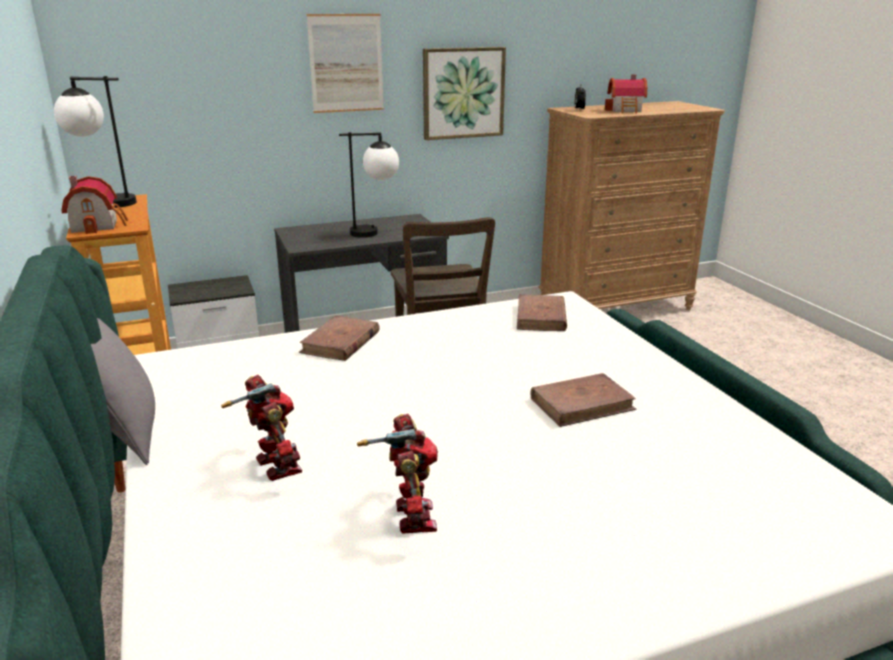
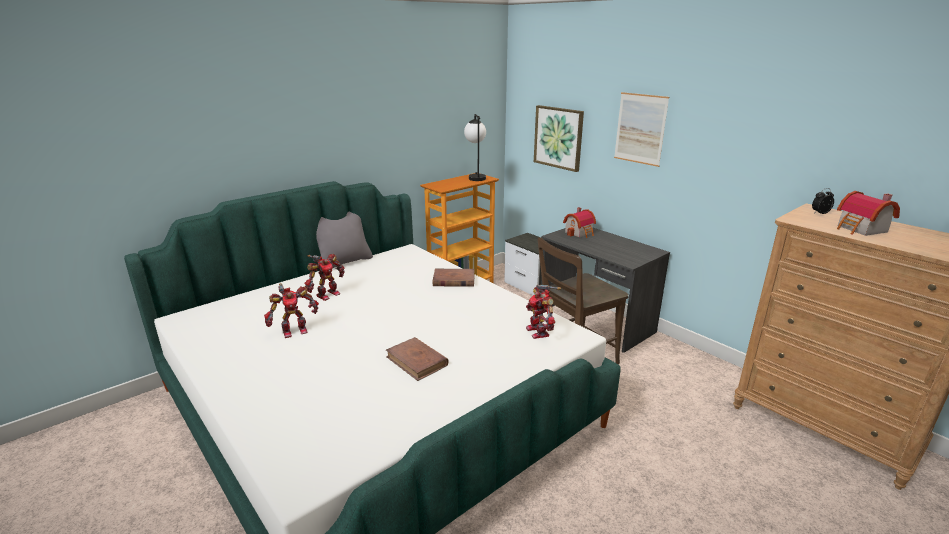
camera: 70 degrees right, 0 degrees up
toy house [61,176,129,234] -> toy house moved to [563,207,596,238]
table lamp [339,132,399,238] -> none
picture [423,47,506,140] -> picture moved to [534,105,584,172]
brown book [517,294,567,331] -> toy robot [526,285,561,339]

